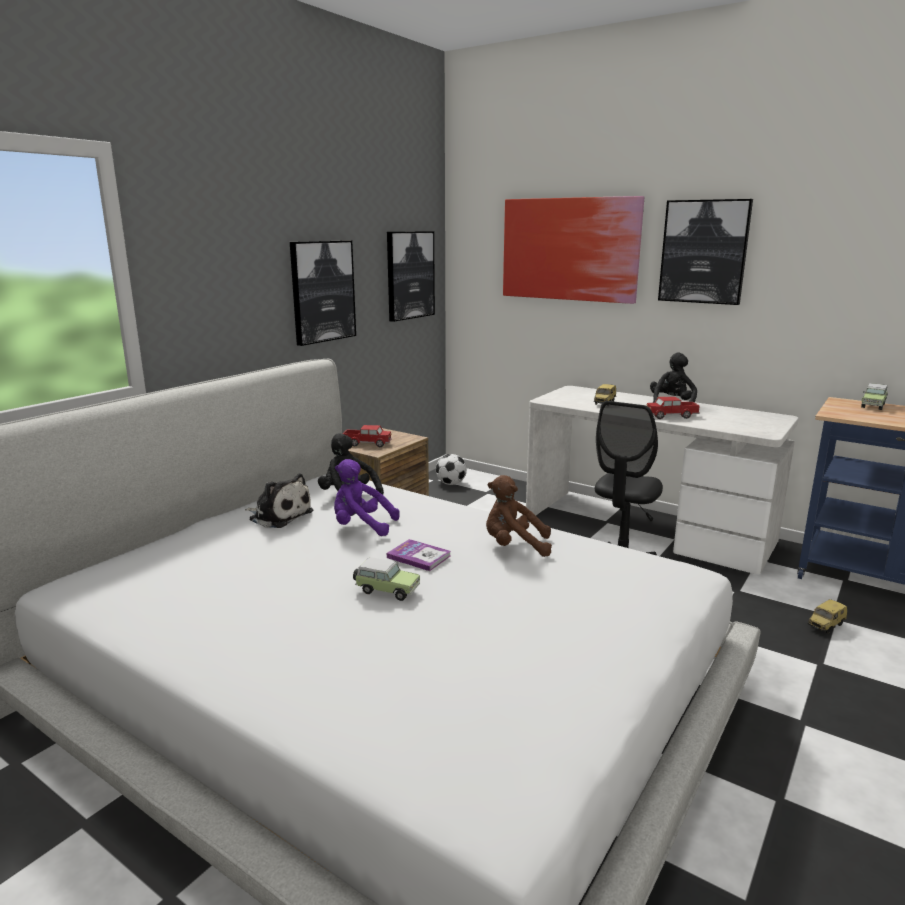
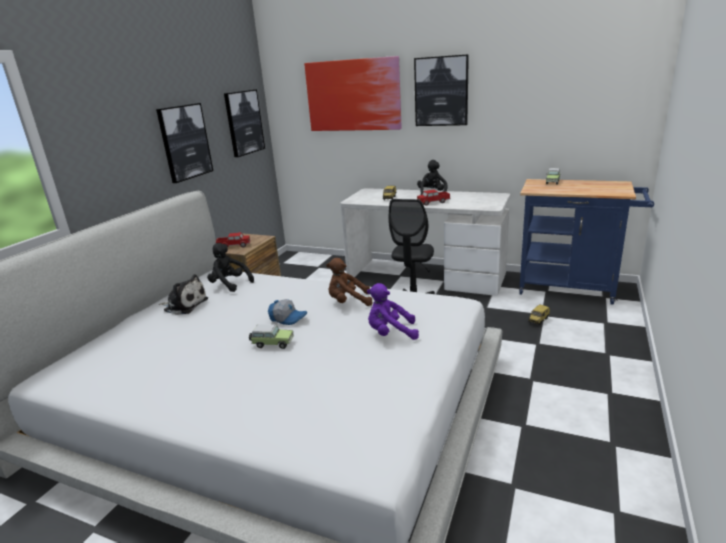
camera: 10 degrees left, 5 degrees up
purple plush toy [334,459,400,536] -> purple plush toy moved to [367,283,419,340]
book [387,539,451,571] -> cap [268,299,307,325]
football [436,454,467,485] -> none

